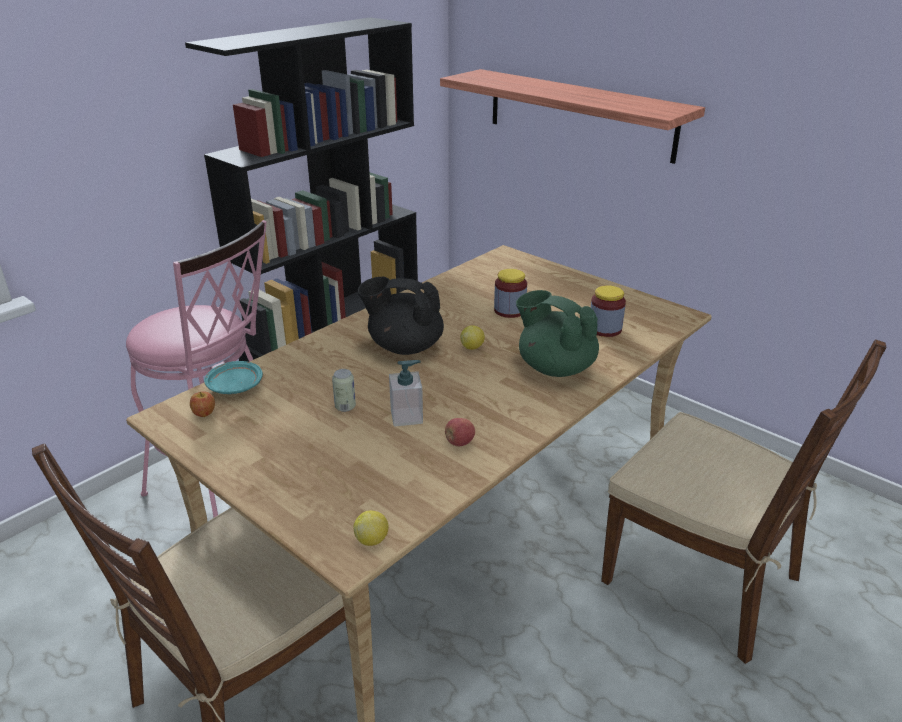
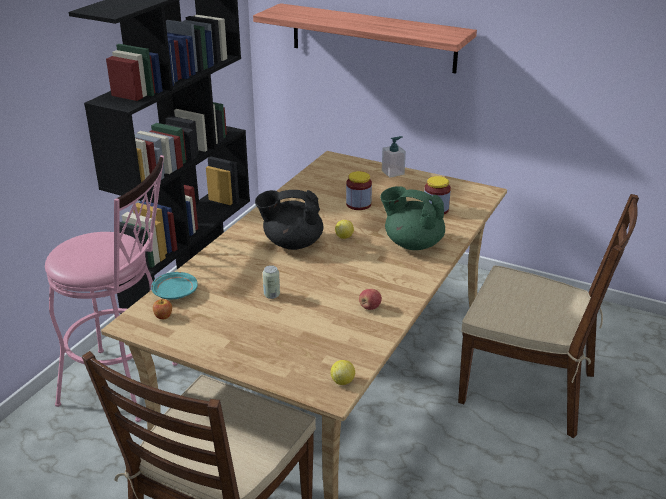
camera: 15 degrees left, 0 degrees up
soap dispenser [389,360,423,427] -> soap dispenser moved to [382,136,406,178]

